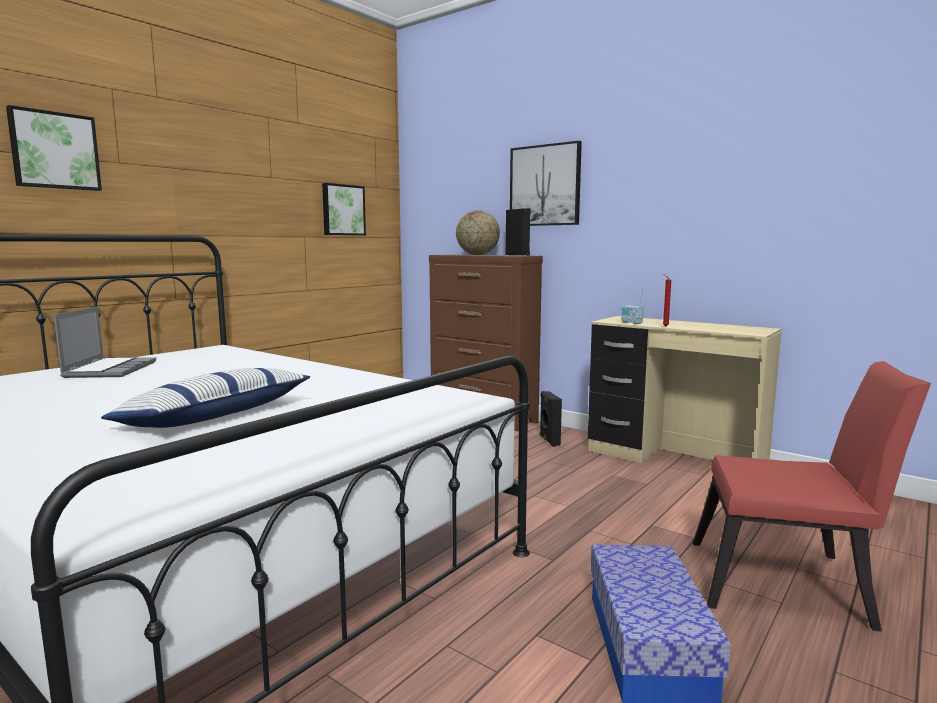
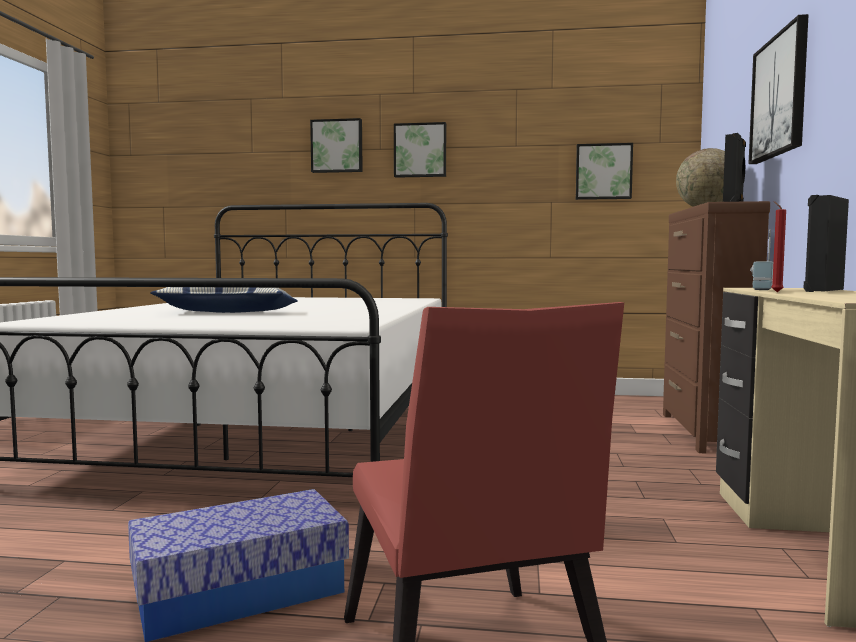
camera: 60 degrees right, 5 degrees down
laptop [54,307,156,378] -> none
black speaker [540,391,562,447] -> black speaker moved to [804,195,849,292]
none -> picture [394,122,446,178]

